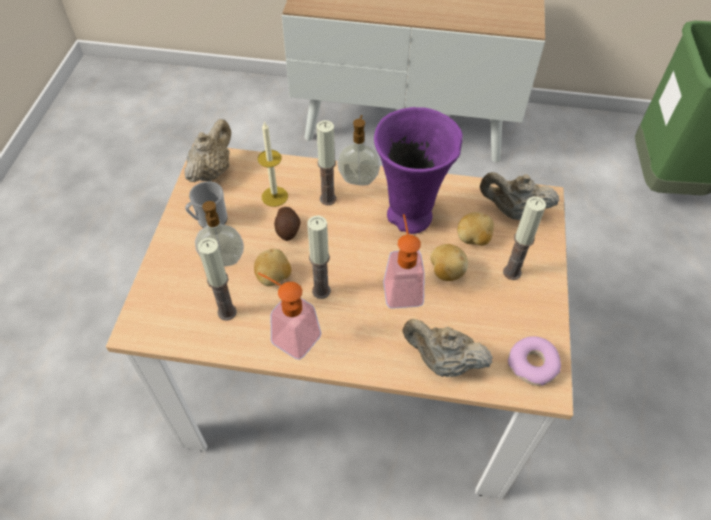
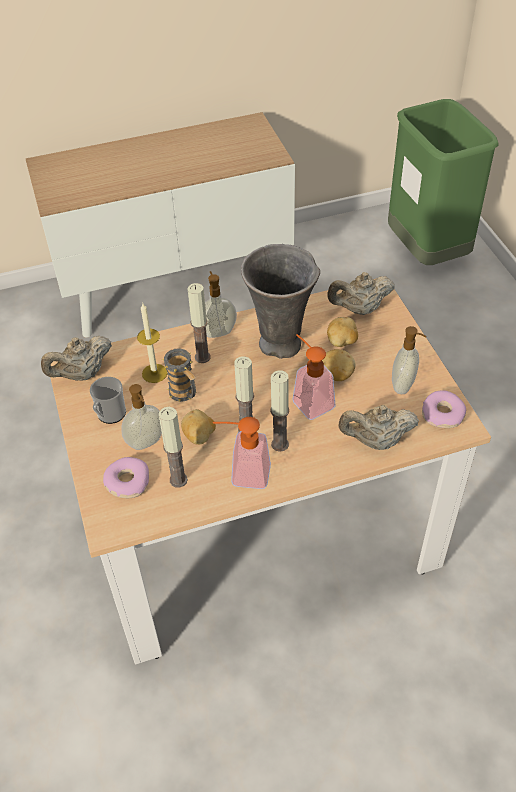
camera: 25 degrees left, 5 degrees down
beige teapot [184,119,231,182] -> beige teapot turned 120 degrees counterclockwise [41,336,112,381]
potato [274,207,300,241] -> mug [161,348,196,402]
purple vase [374,107,463,234] -> grey vase [241,244,320,359]
candle [503,197,546,280] -> candle moved to [270,370,289,452]
none -> donut [103,457,149,498]
none -> soap dispenser [392,326,427,394]

